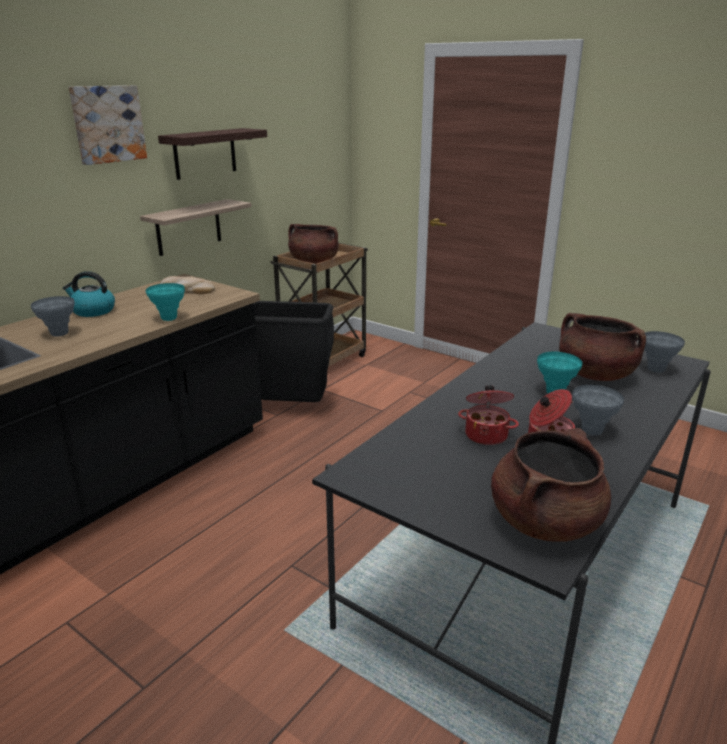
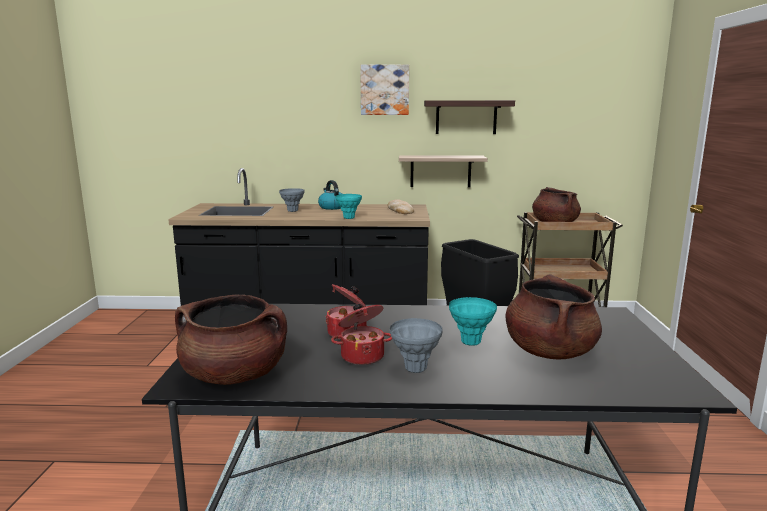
camera: 55 degrees right, 10 degrees down
grey vase [644,331,685,373] -> none

